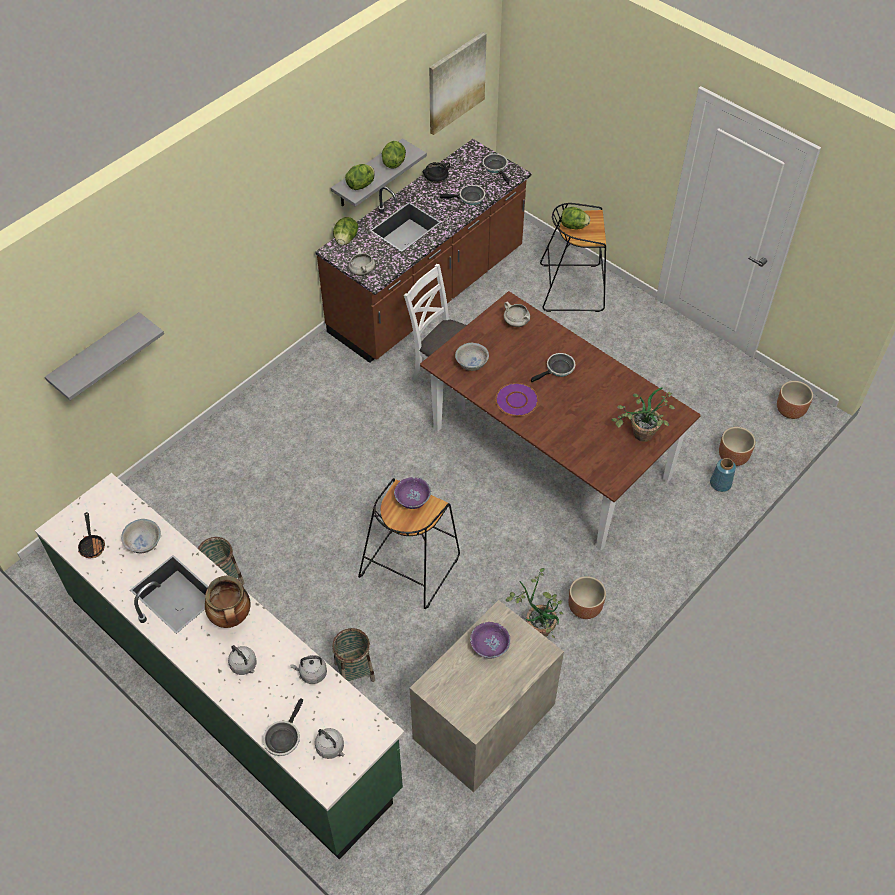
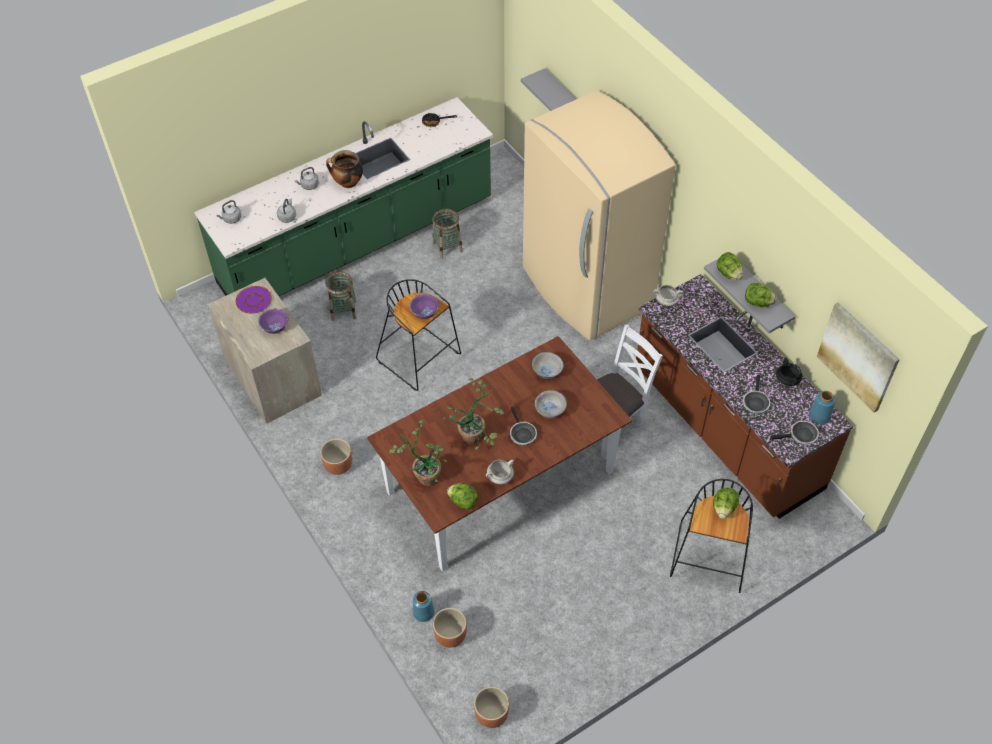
camera: 105 degrees right, 0 degrees up
white bowl [121,519,161,553] -> white bowl moved to [535,390,567,418]
frying pan [263,698,304,756] -> none
lettuce [333,217,359,246] -> lettuce moved to [447,483,478,510]
purple plate [496,383,538,416] -> purple plate moved to [235,286,272,314]
white cooking pot [504,302,530,327] -> white cooking pot moved to [486,459,514,485]
potted plant [506,568,563,638] -> potted plant moved to [442,378,504,450]
none -> beige fridge [523,91,676,341]
none -> blue vase [809,391,835,424]

